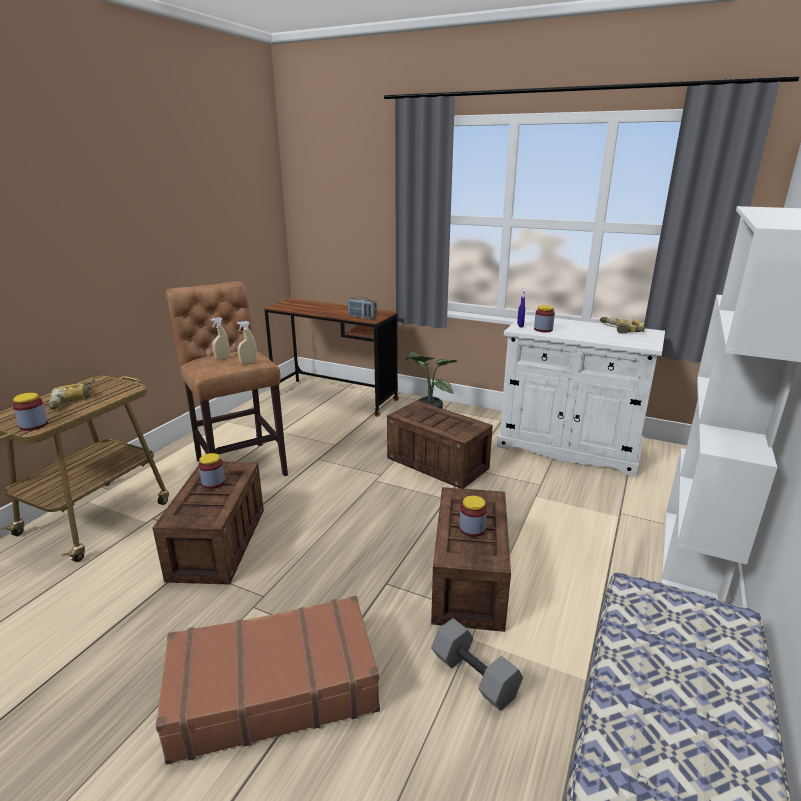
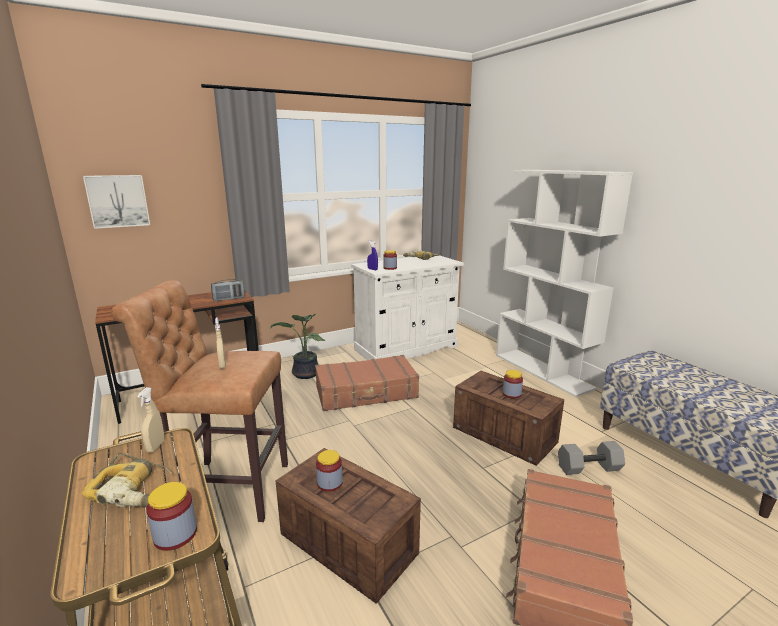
camera: 55 degrees left, 5 degrees down
beige spray bottle [237,321,257,364] -> beige spray bottle moved to [137,387,164,453]
crate [387,401,493,489] -> brown suitcase [315,355,419,411]
none -> picture [83,175,150,229]

